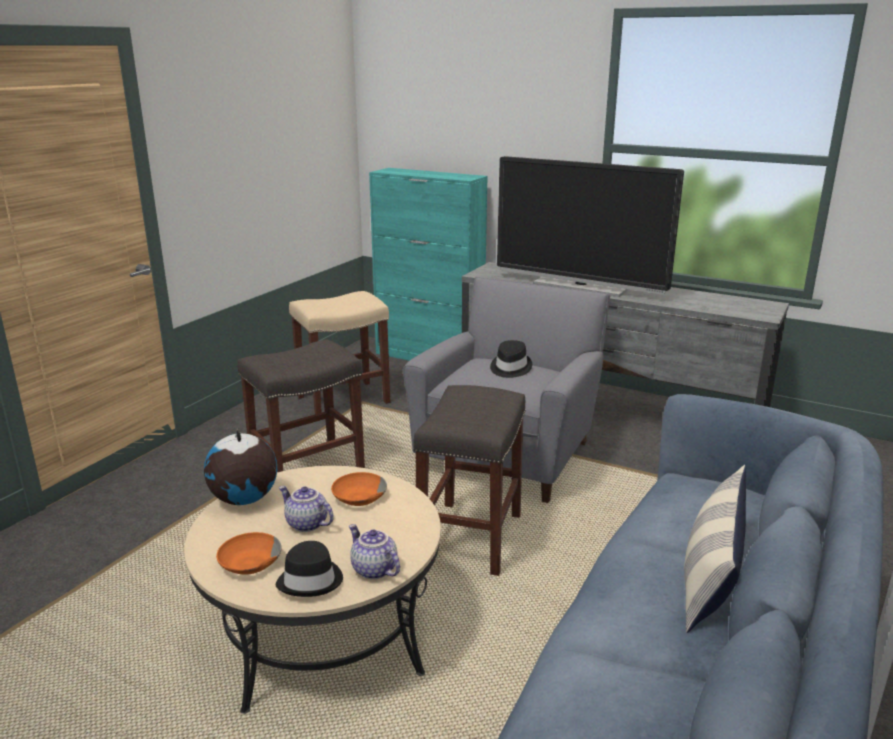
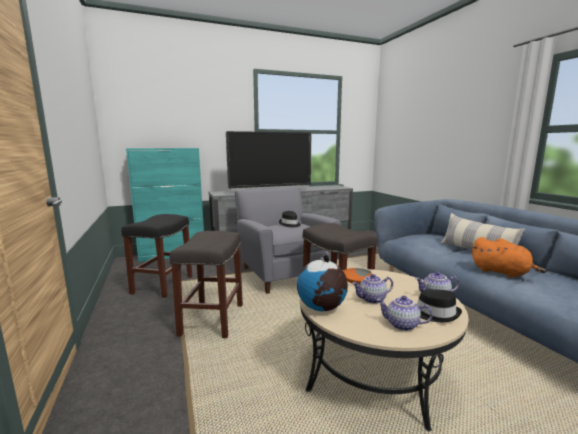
camera: 50 degrees left, 10 degrees down
orange bowl [216,532,282,574] -> teapot [376,296,433,331]
beige stool [289,291,390,414] -> black stool [121,214,192,298]
none -> orange plush toy [472,237,546,278]

